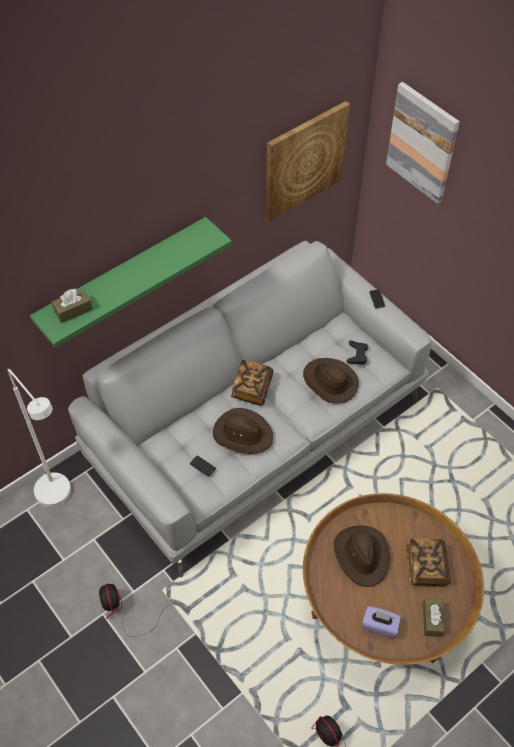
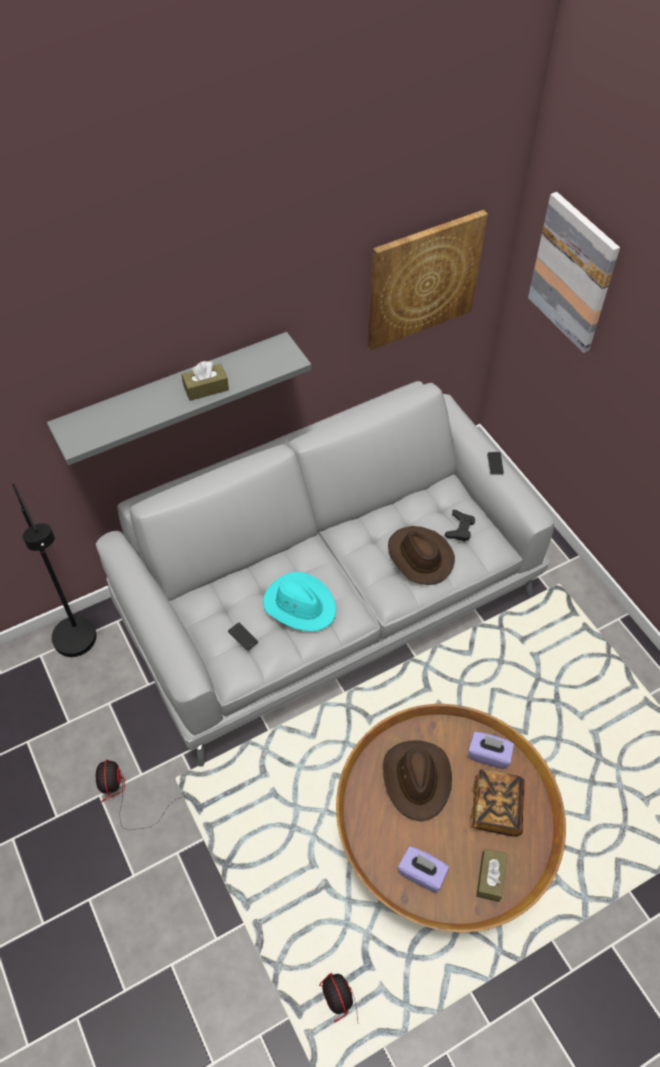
camera: 10 degrees right, 0 degrees up
white floor lamp [8,369,71,507] -> black floor lamp [12,484,96,657]
green shelf [30,217,232,348] -> grey shelf [47,332,311,465]
brown tissue box [52,289,93,323] -> brown tissue box moved to [182,361,229,401]
brown hat [213,408,273,454] -> turquoise hat [263,572,336,631]
book [231,360,273,406] -> none
none -> purple tissue box [468,732,514,769]

